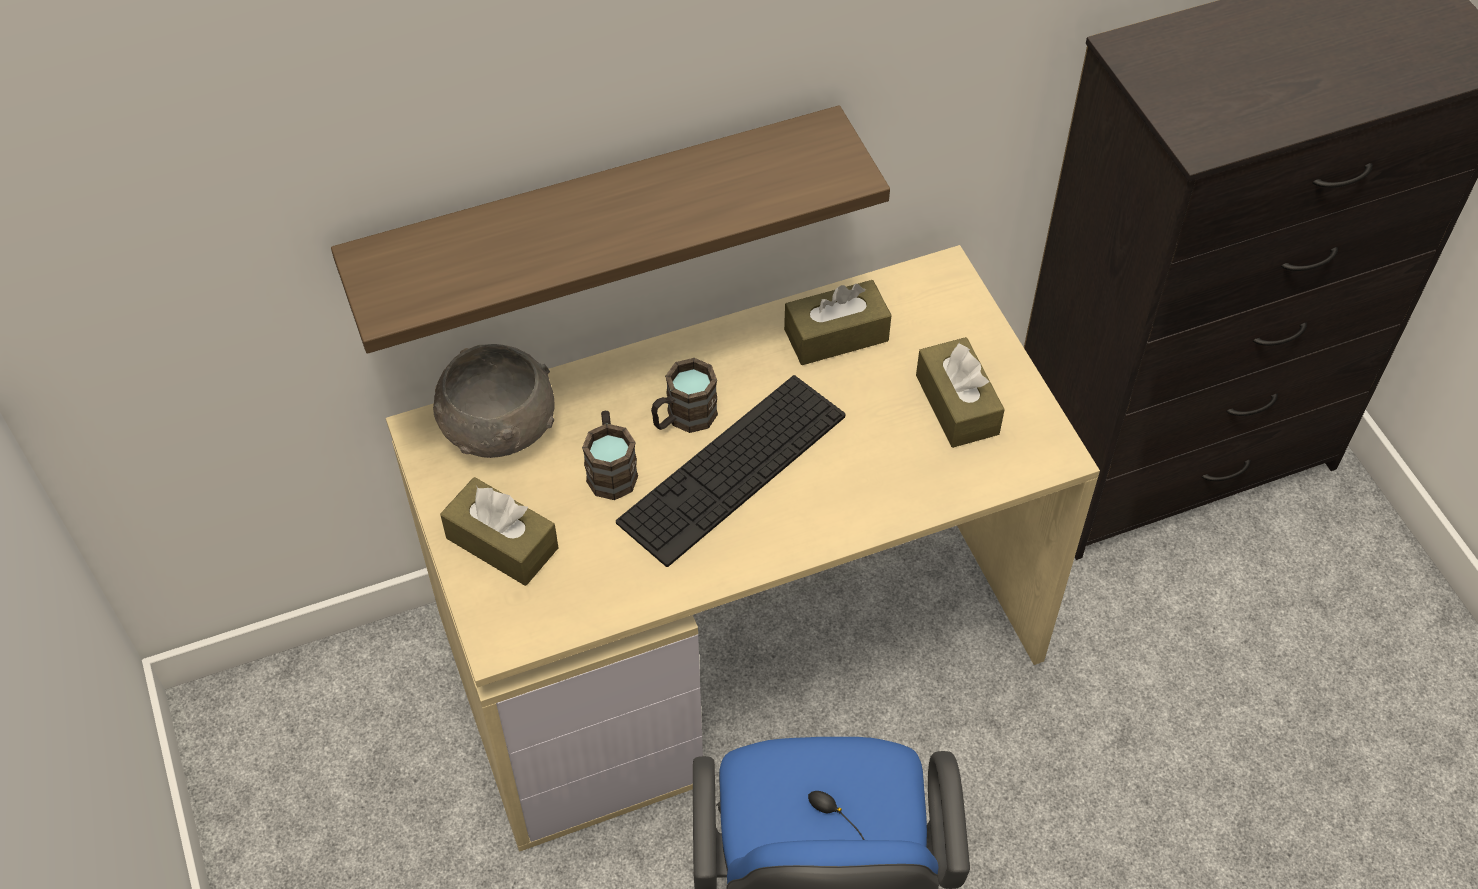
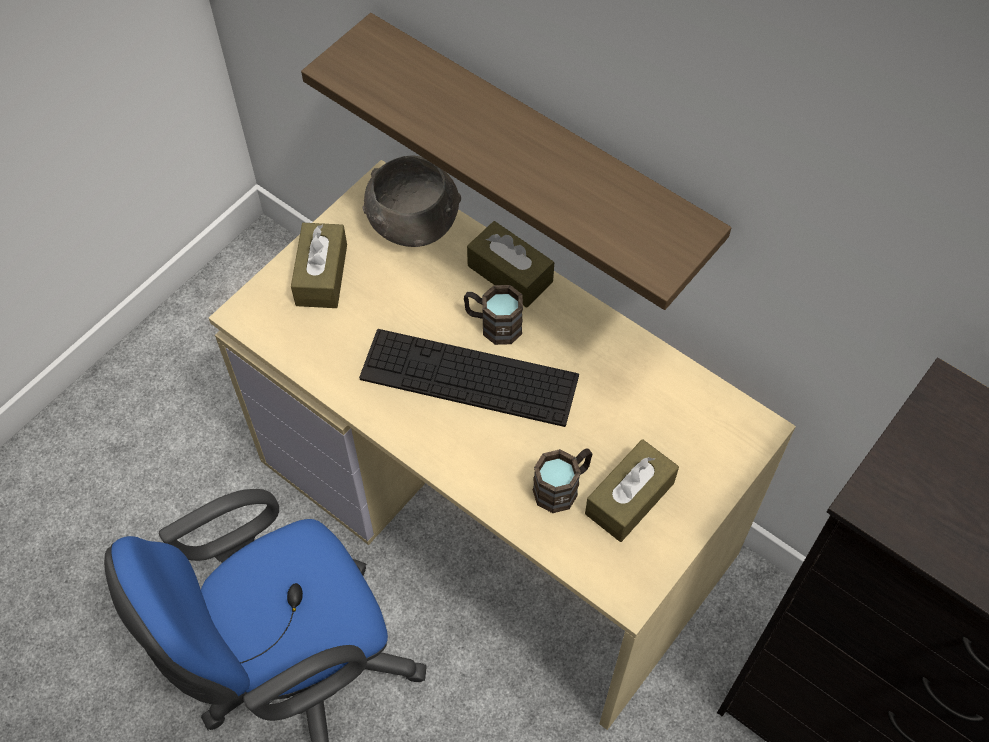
camera: 60 degrees right, 5 degrees up
brown mug [582,411,638,500] -> brown mug moved to [533,448,592,513]
brown tissue box [784,280,892,365] -> brown tissue box moved to [467,221,554,308]

